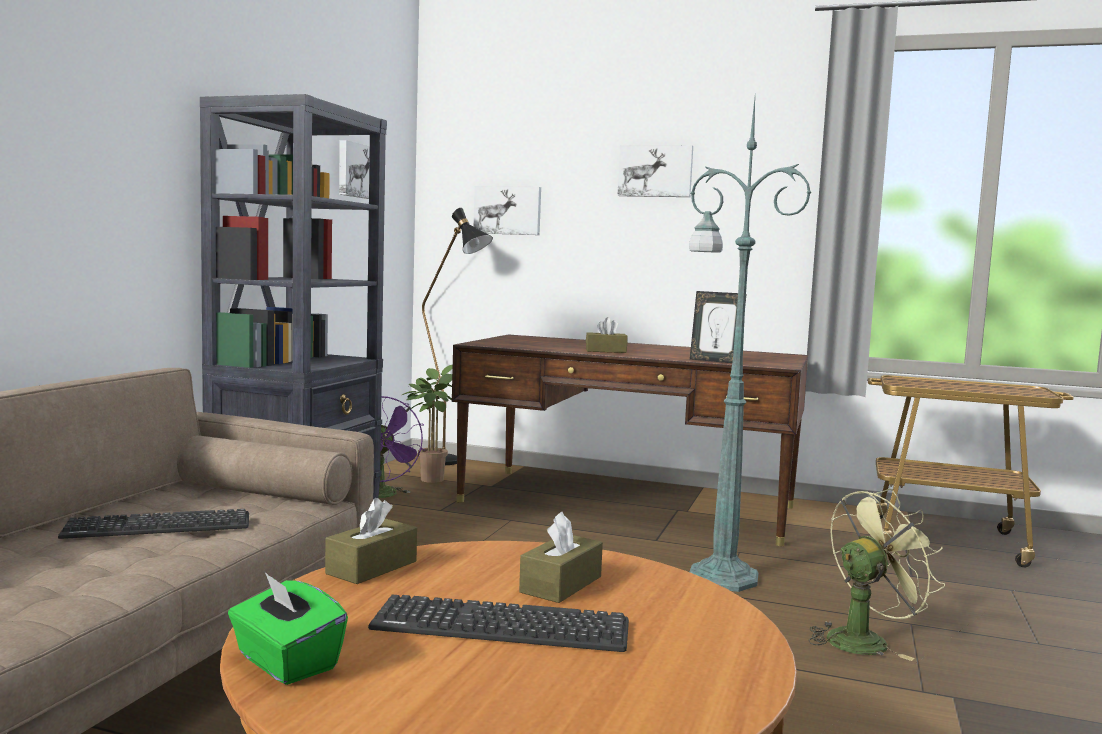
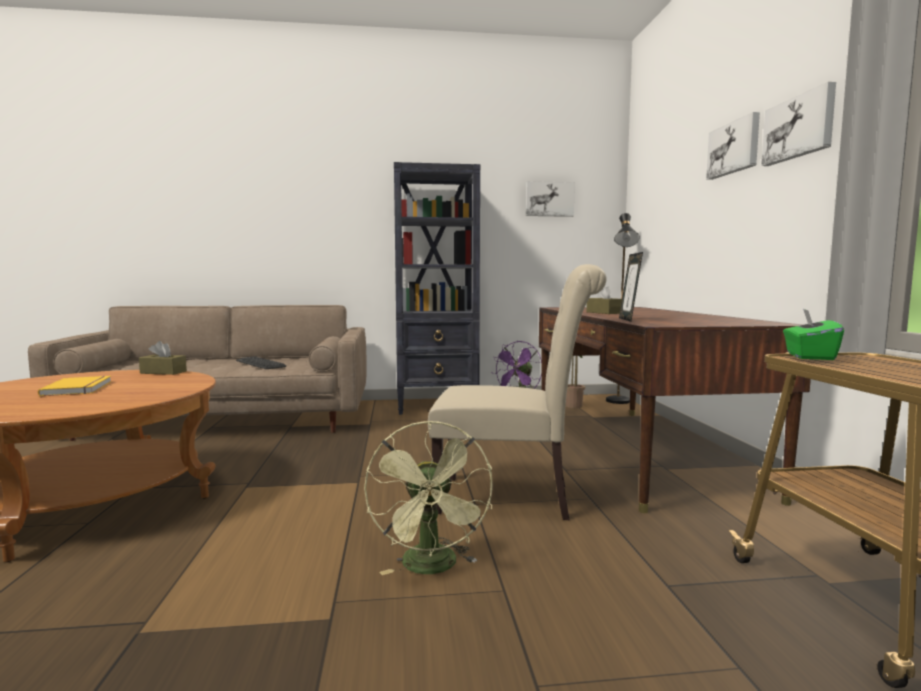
camera: 65 degrees right, 0 degrees up
green tissue box [228,571,348,685] -> green tissue box moved to [783,309,844,360]
keyboard [368,595,629,652] -> yellow book [38,376,112,396]
picture [473,186,541,235] -> picture moved to [761,82,836,166]
brown tissue box [519,512,603,603] -> none
green floor lamp [689,99,812,592] -> beige chair [428,264,606,520]
green fan [808,488,945,661] -> green fan turned 45 degrees clockwise [364,420,493,575]

